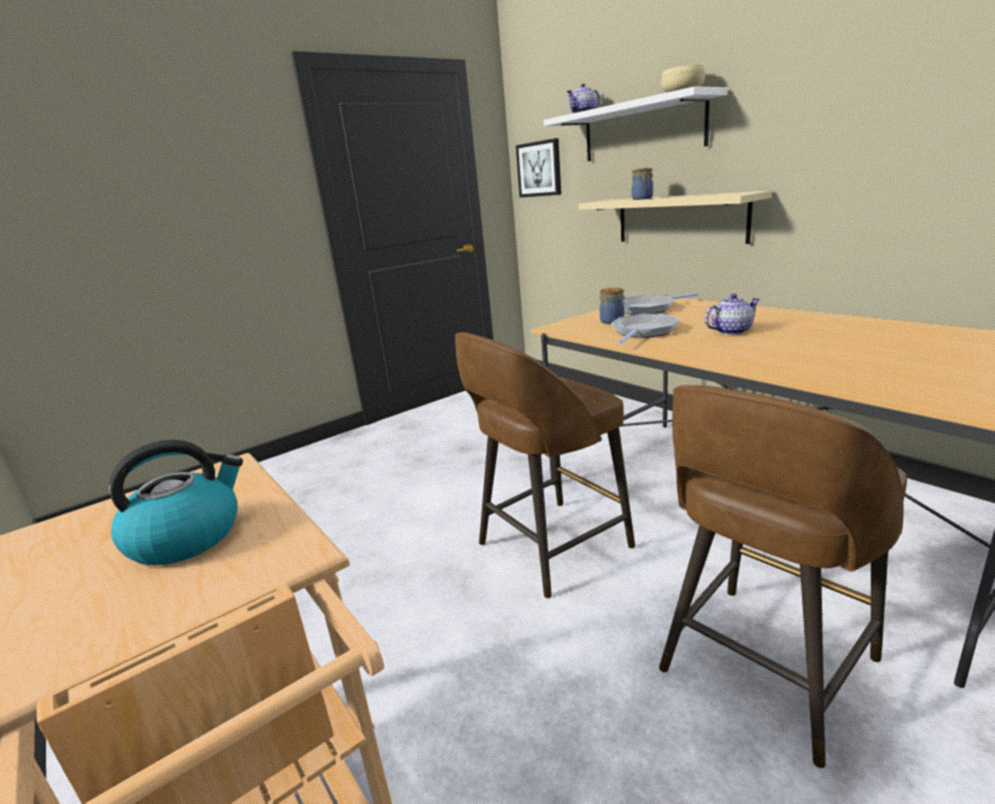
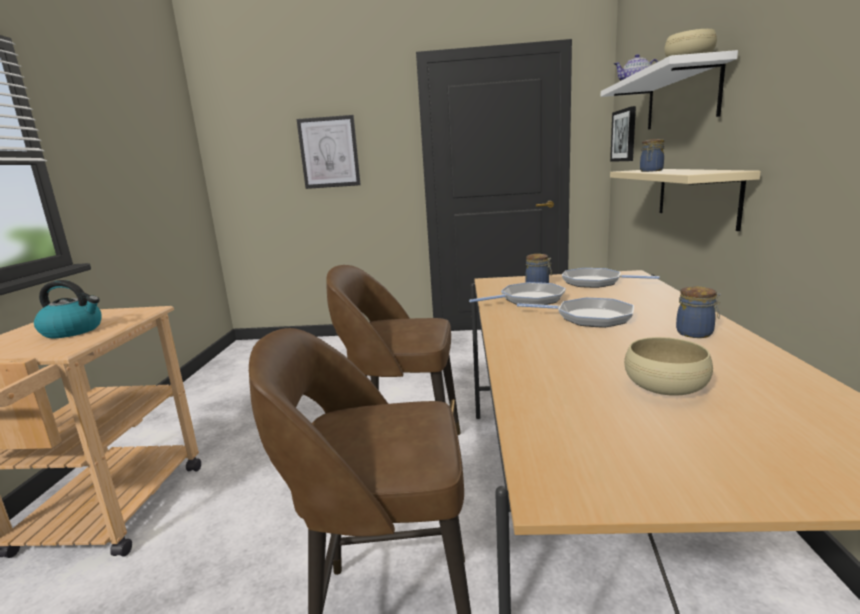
camera: 40 degrees right, 5 degrees down
teapot [705,293,760,335] -> frying pan [517,297,634,328]
none -> picture [297,115,361,189]
none -> beige bowl [624,337,713,396]
none -> jar [676,287,721,338]

